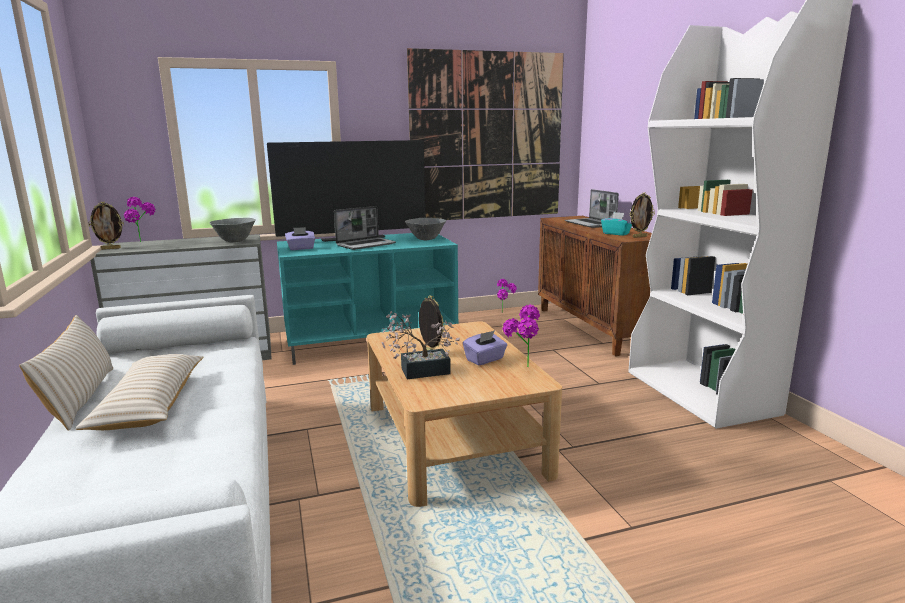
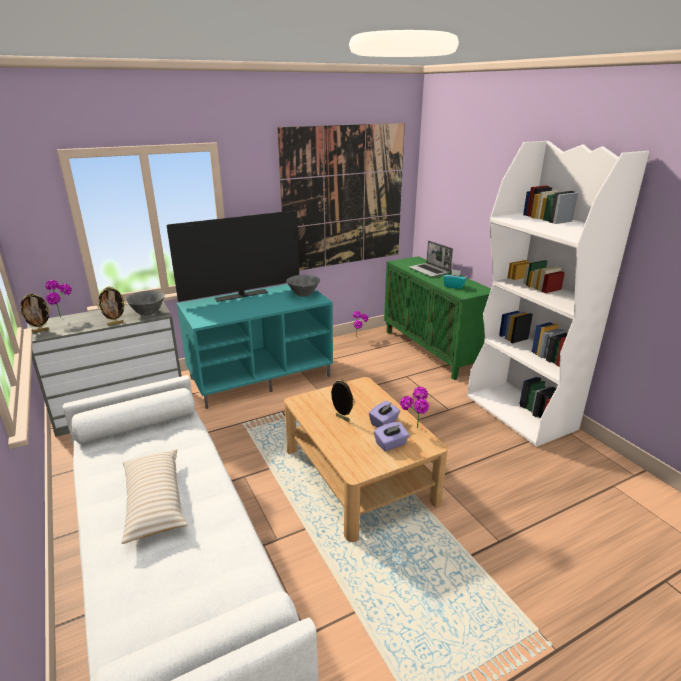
camera: 10 degrees left, 10 degrees up
beige pillow [19,315,113,431] -> none
purple tissue box [285,227,315,250] -> purple tissue box moved to [374,422,409,451]
laptop [334,206,396,250] -> none
potted plant [382,311,460,379] -> none
brown cabinet [538,216,652,356] -> green cabinet [384,256,491,380]
picture frame [630,193,655,238] -> picture frame moved to [97,287,126,326]

